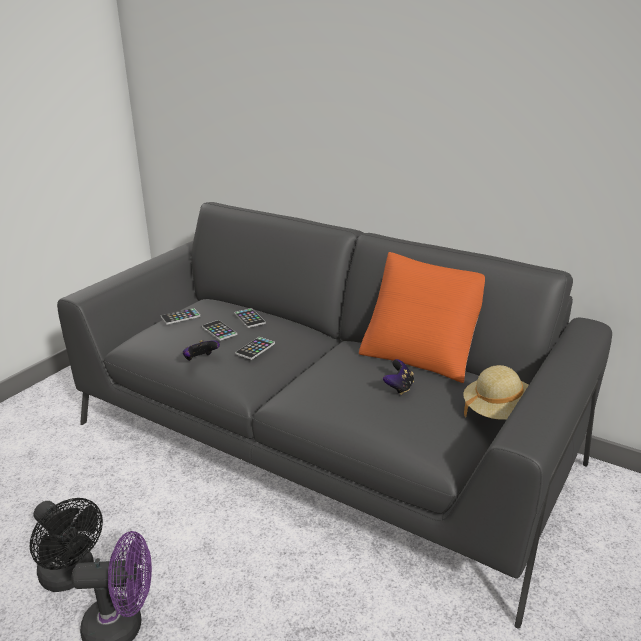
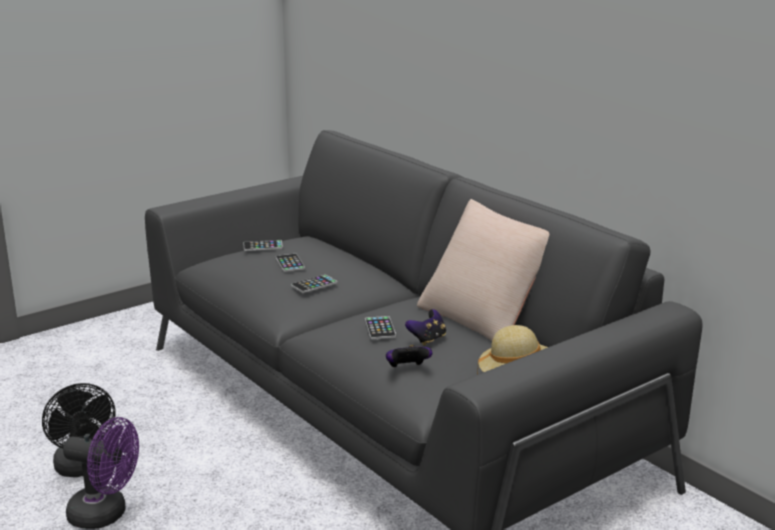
camera: 20 degrees right, 5 degrees down
game controller [183,340,220,361] -> game controller moved to [386,345,432,367]
phone [234,308,266,328] -> phone moved to [365,316,396,339]
orange pillow [359,252,485,383] -> beige pillow [417,199,549,341]

